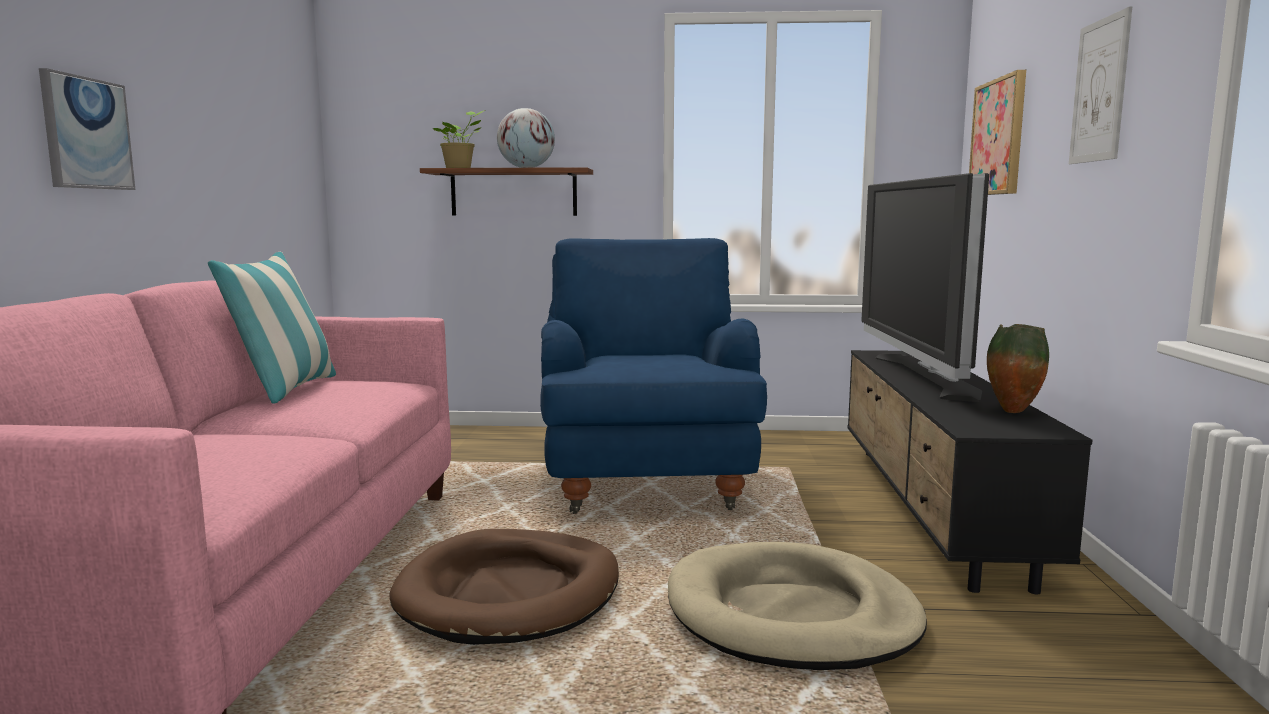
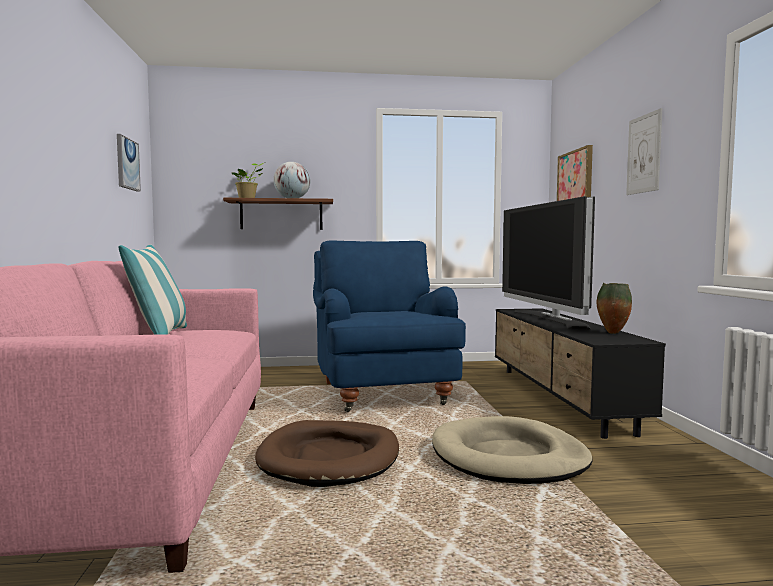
camera: 10 degrees left, 5 degrees down
picture [39,68,135,190] -> picture moved to [117,134,141,192]

